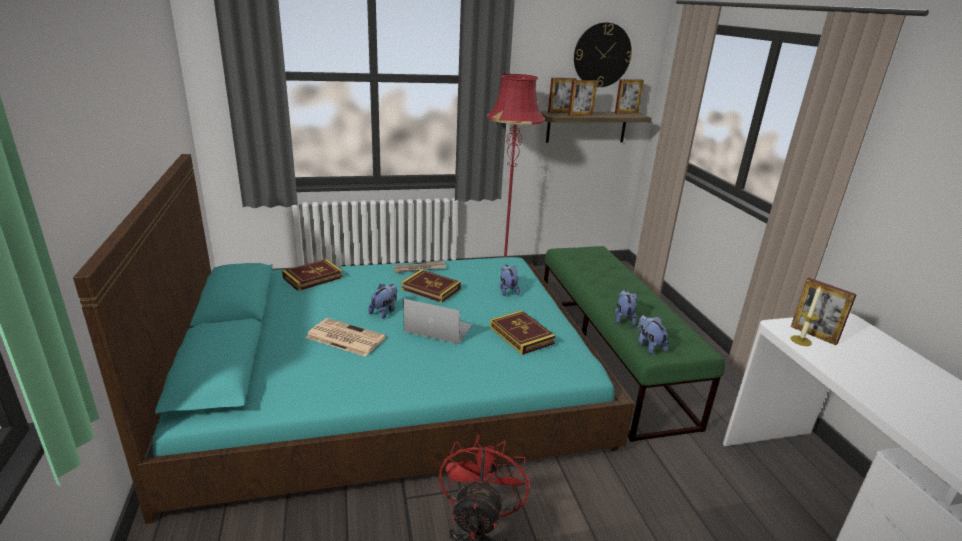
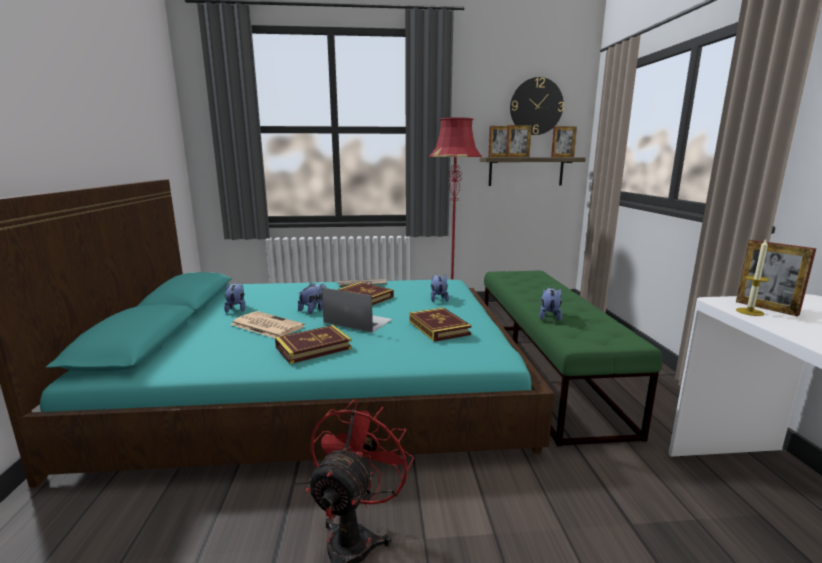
camera: 10 degrees right, 10 degrees down
book [282,259,343,291] -> book moved to [275,325,352,364]
plush toy [637,315,669,355] -> plush toy moved to [224,283,245,313]

